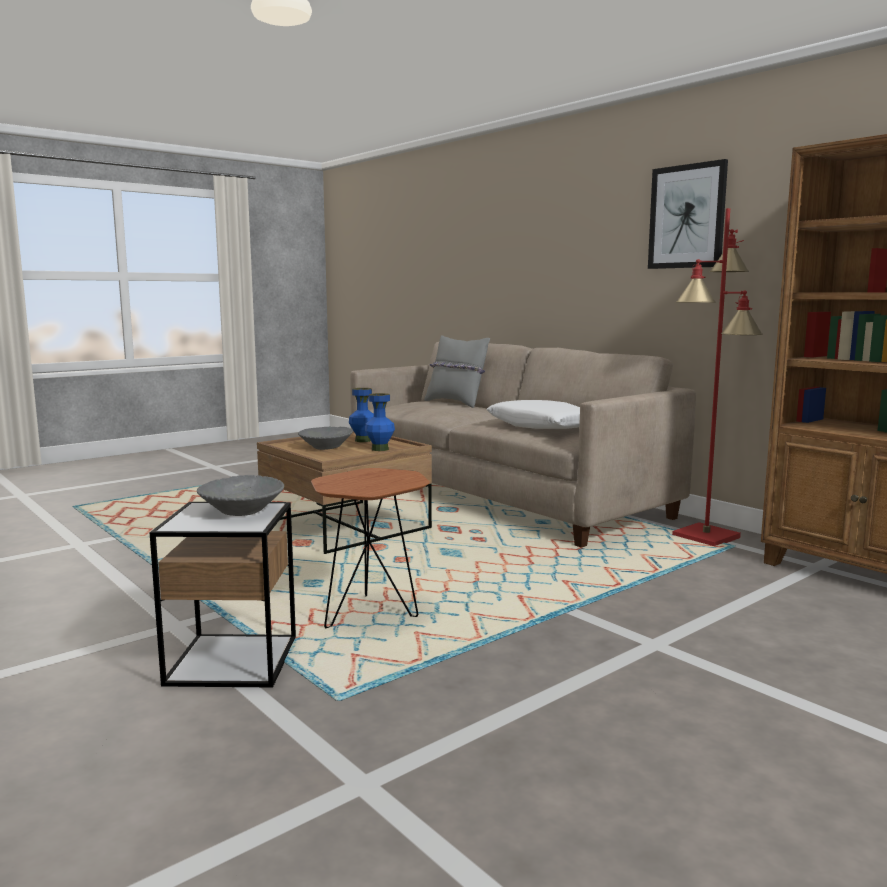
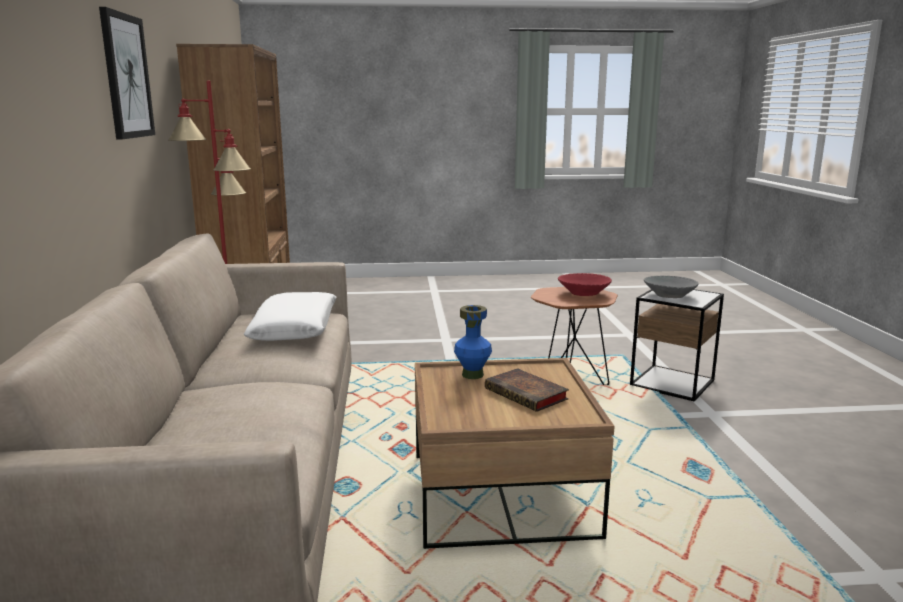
camera: 145 degrees left, 5 degrees up
grey bowl [298,426,353,450] -> book [485,368,569,412]
blue vase [349,388,374,442] -> none
grey pillow [424,335,490,408] -> none
none -> red bowl [558,273,612,296]

